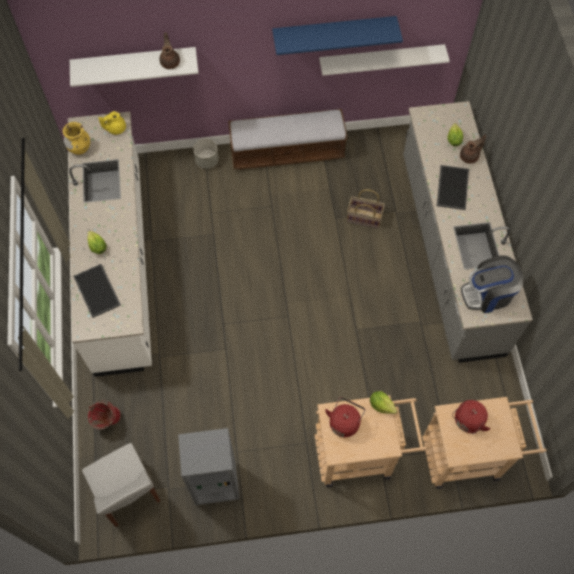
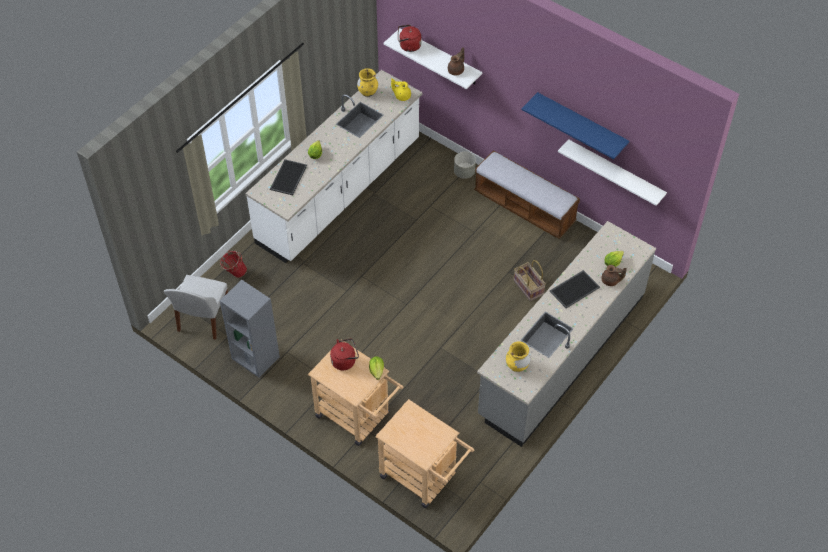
camera: 45 degrees right, 10 degrees down
red kettle [452,400,490,434] -> red kettle moved to [398,24,422,52]
coffee machine [461,255,523,313] -> yellow vase [506,341,531,372]

